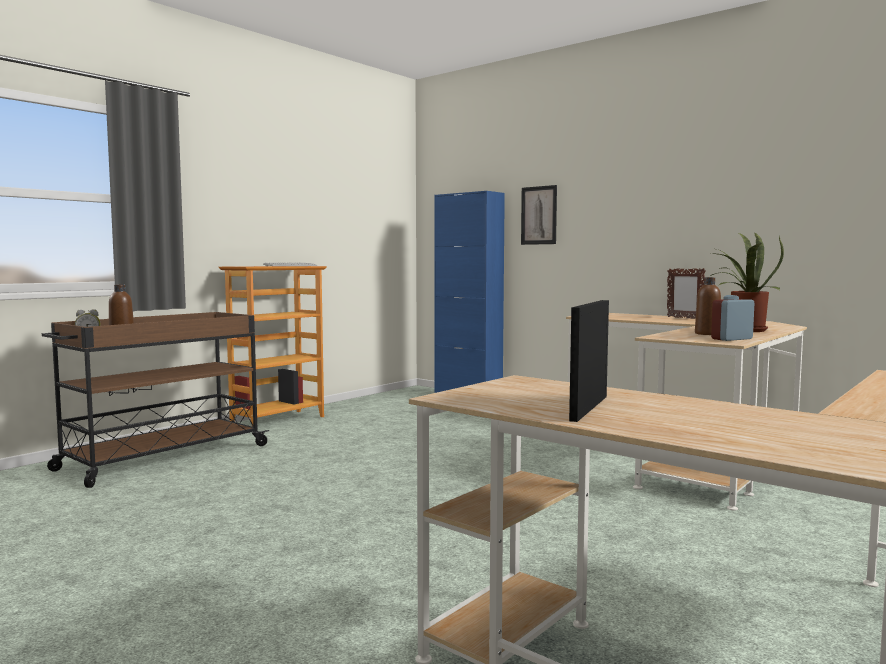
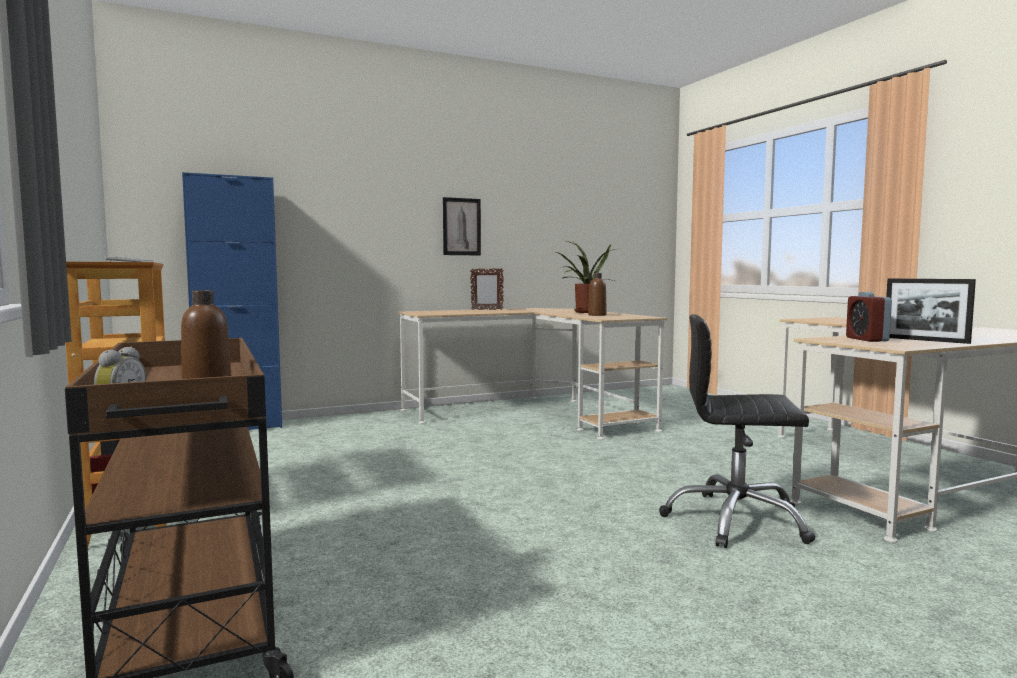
camera: 65 degrees left, 0 degrees up
picture [521,185,557,245] -> picture moved to [443,197,481,255]
alarm clock [711,295,754,341] -> alarm clock moved to [846,292,892,342]
none -> black office chair [659,314,815,548]

